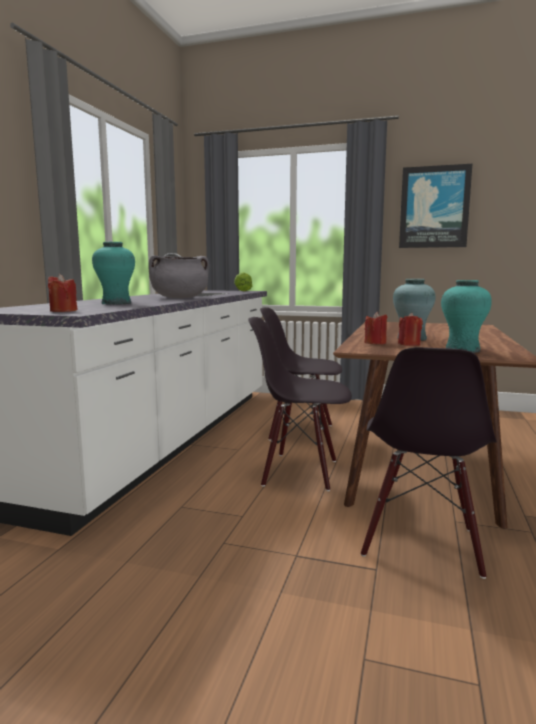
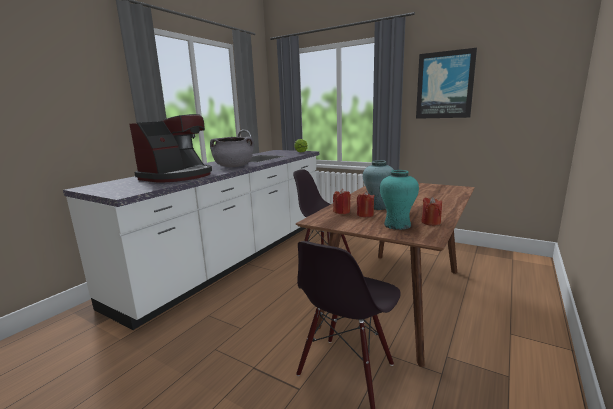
camera: 15 degrees right, 5 degrees up
red candle [48,274,78,312] -> red candle moved to [421,197,442,226]
turquoise vase [92,242,135,305] -> coffee machine [129,114,212,182]
black chair [248,317,352,491] -> none

